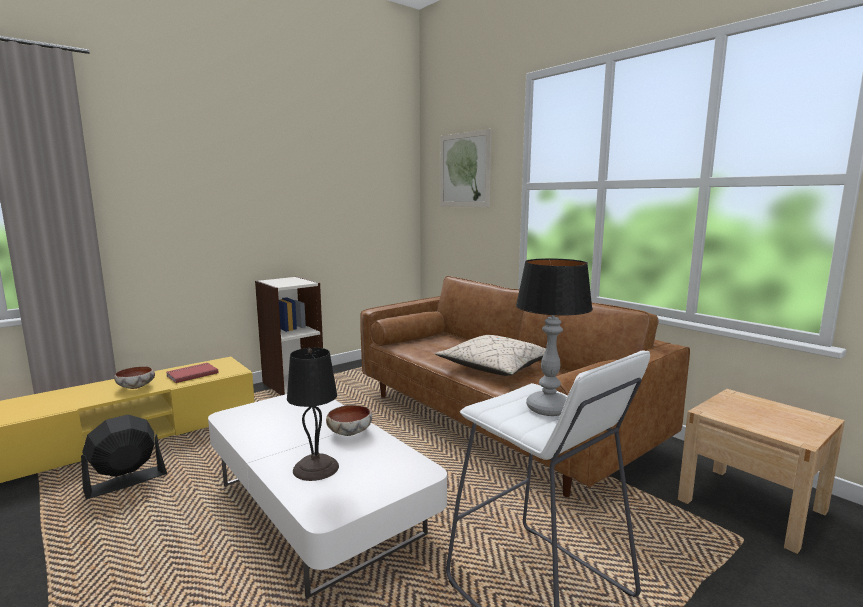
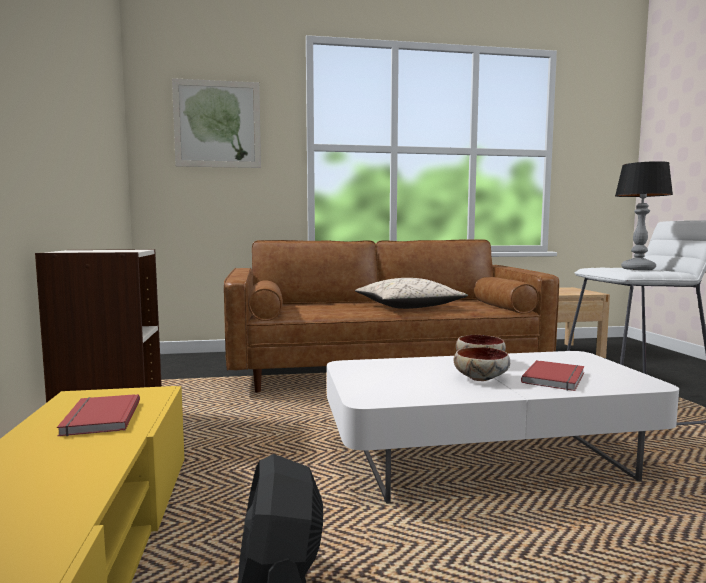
camera: 60 degrees left, 5 degrees down
bowl [114,366,155,389] -> bowl moved to [454,347,510,381]
black table lamp [287,348,339,481] -> red book [521,360,584,391]

